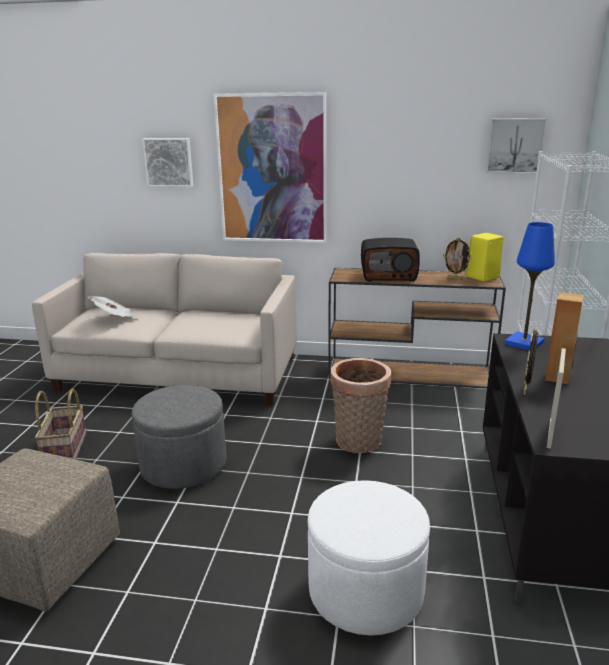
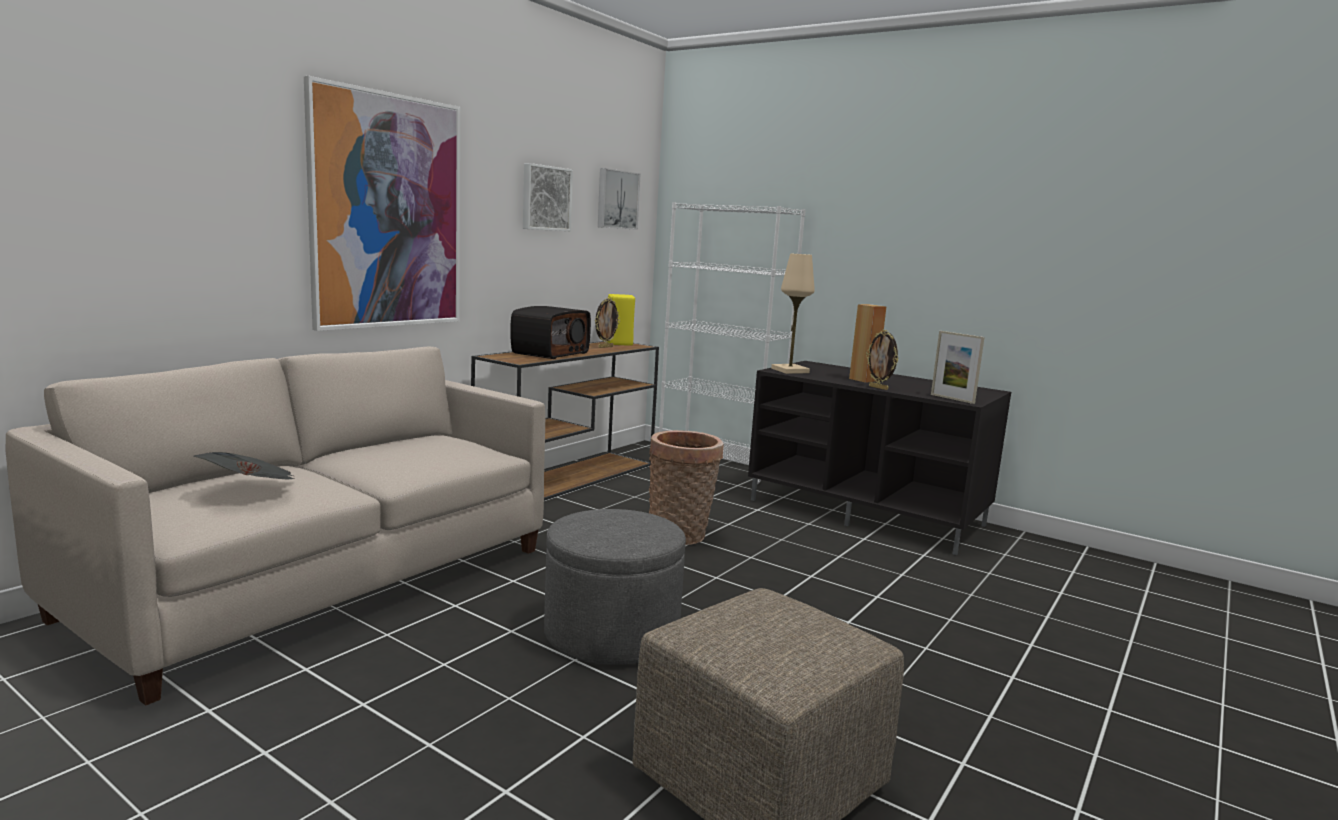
camera: 65 degrees left, 10 degrees down
basket [35,389,87,459] -> none
picture [142,138,193,187] -> picture moved to [523,163,573,232]
white ottoman [308,480,430,636] -> none
blue table lamp [505,222,555,350] -> beige table lamp [771,254,815,374]

